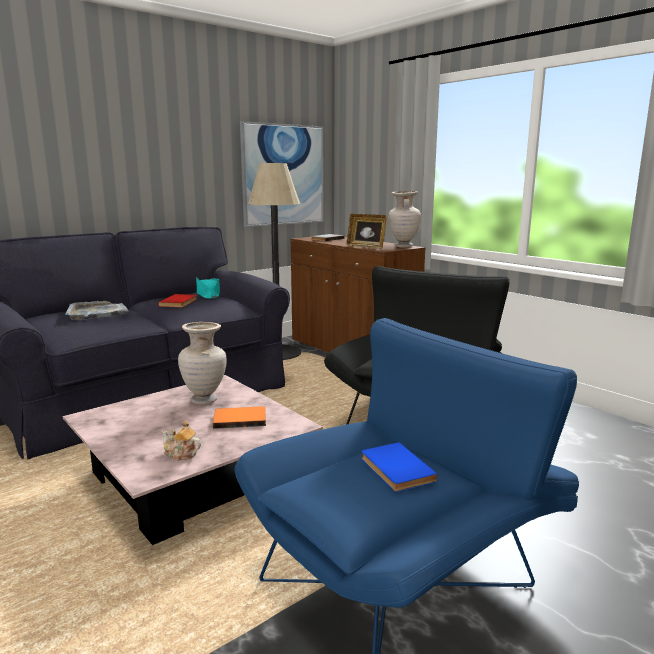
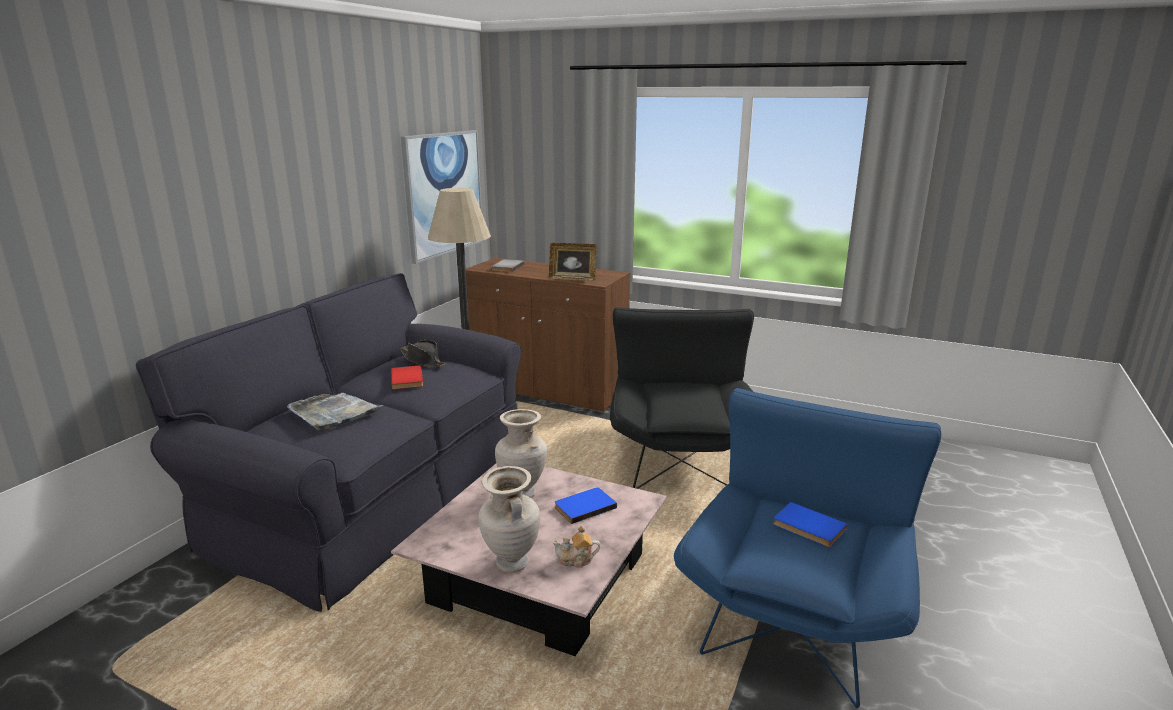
camera: 25 degrees left, 5 degrees up
turquoise hat [196,277,220,299] -> black hat [400,340,446,368]
orange book [213,406,266,429] -> blue book [555,487,617,524]
beige vase [388,191,421,248] -> beige vase moved to [478,466,540,573]

